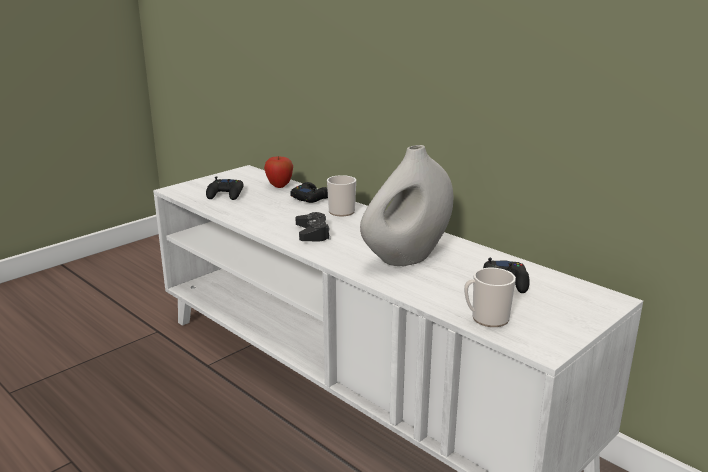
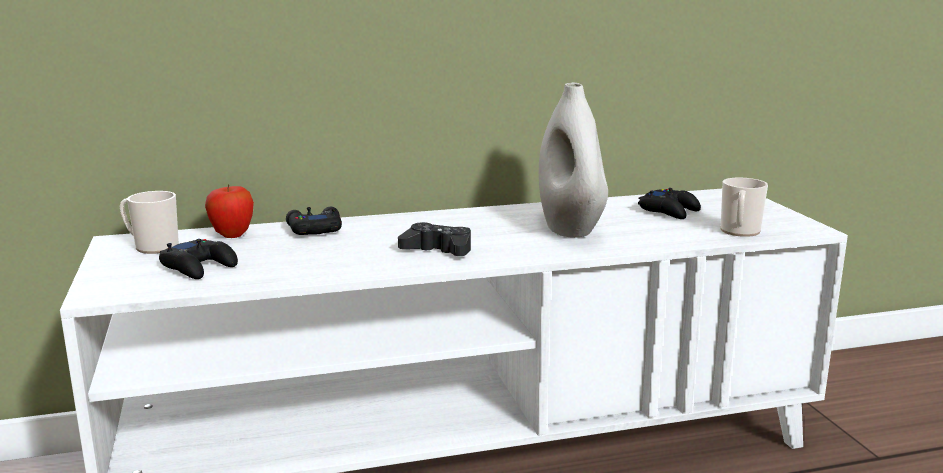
camera: 60 degrees left, 5 degrees down
mug [327,175,356,216] -> mug moved to [120,191,179,254]

